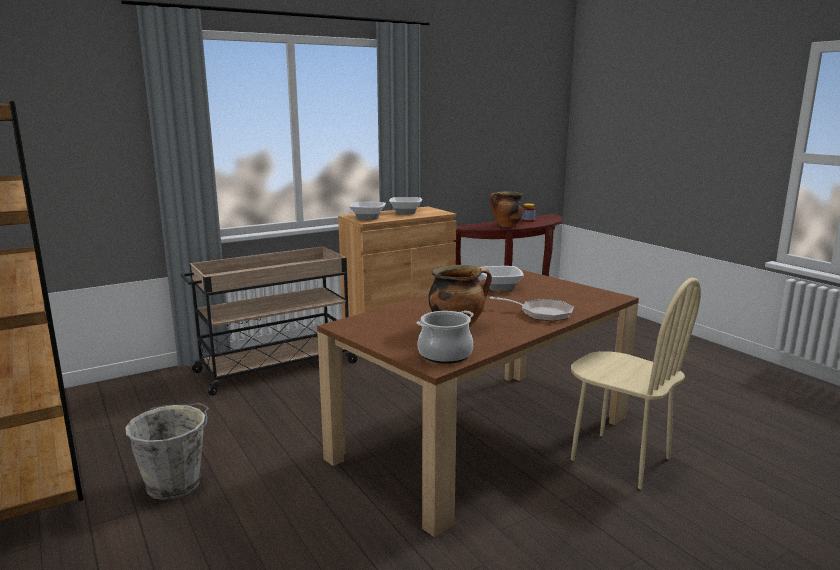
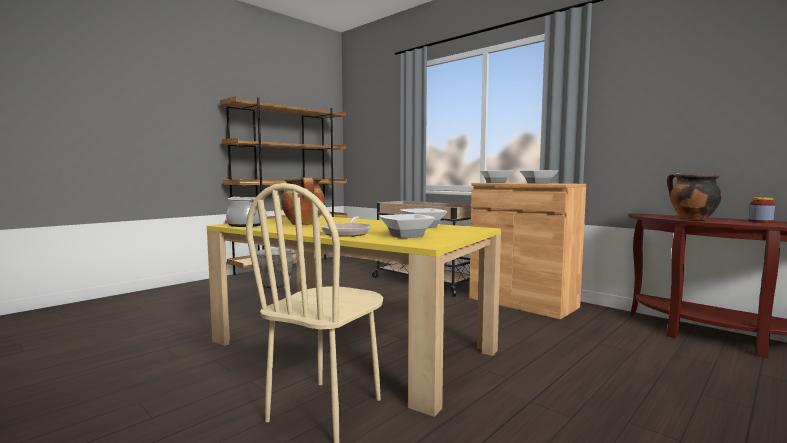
camera: 75 degrees right, 10 degrees down
brown dining table [317,270,639,537] -> yellow dining table [207,216,501,417]
none -> bowl [379,214,435,238]

